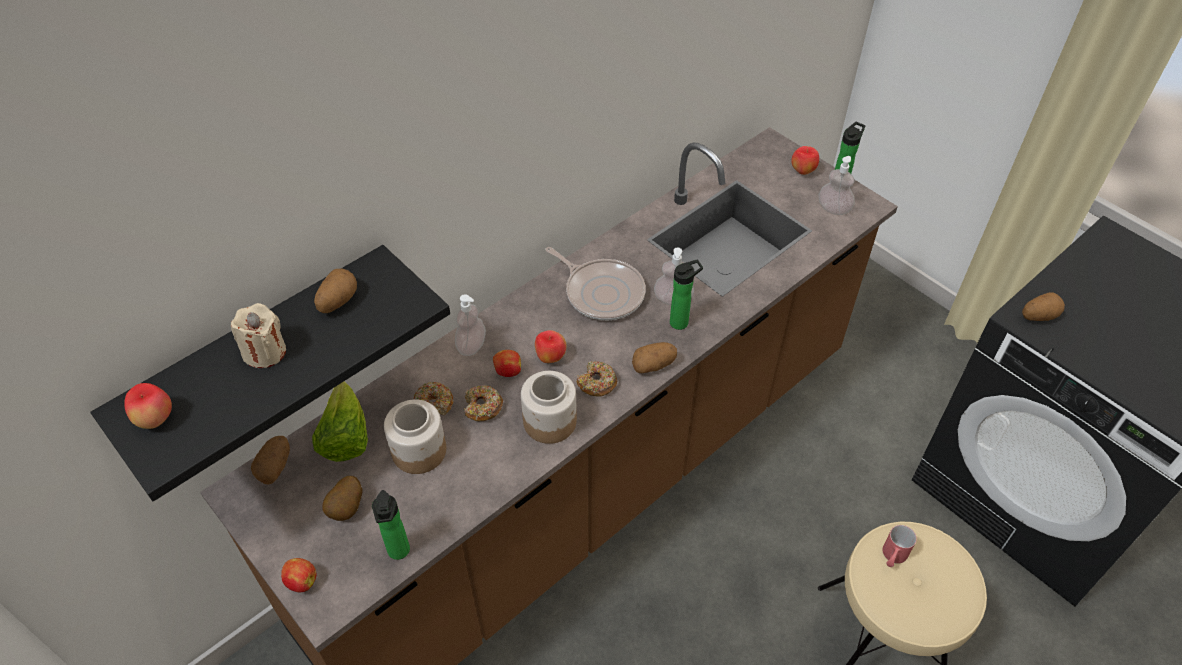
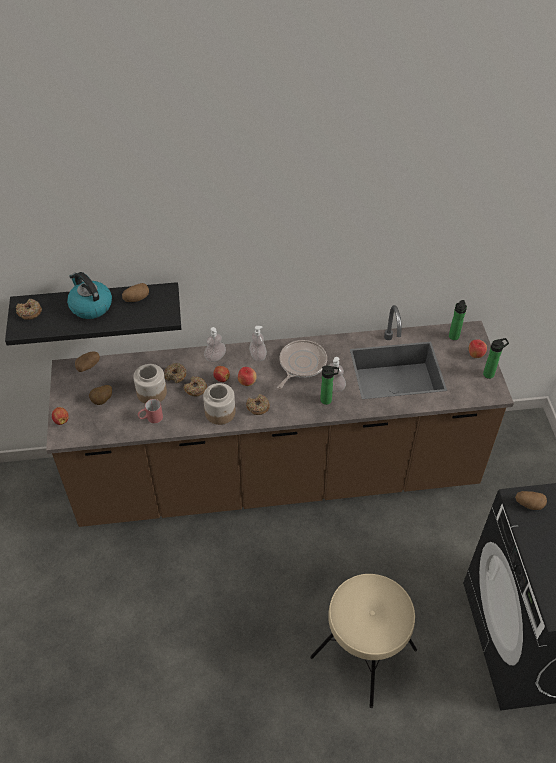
camera: 35 degrees right, 0 degrees up
apple [124,383,172,429] -> donut [16,299,42,320]
beige candle [231,303,286,368] -> kettle [67,272,112,319]
lettuce [312,381,368,462] -> none
bottle [372,490,410,560] -> bottle moved to [449,300,467,340]
frying pan [545,247,646,320] -> frying pan turned 135 degrees counterclockwise [277,340,327,389]
potato [632,342,677,373] -> none
soap dispenser [818,156,855,215] -> soap dispenser moved to [249,326,267,361]
red mug [882,525,917,567] -> red mug moved to [138,399,163,424]

